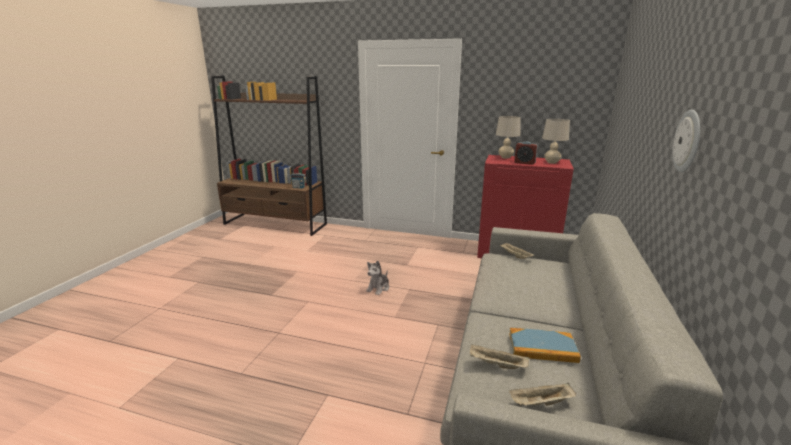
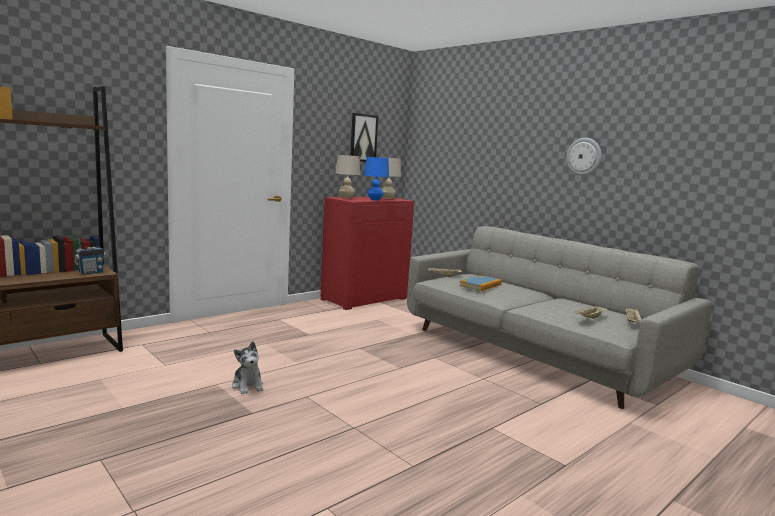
camera: 60 degrees left, 10 degrees down
plush toy [366,260,389,295] -> plush toy moved to [232,341,263,394]
book [509,328,581,363] -> book moved to [459,275,502,291]
alarm clock [514,142,538,165] -> blue table lamp [364,157,389,201]
none -> picture [350,113,379,162]

